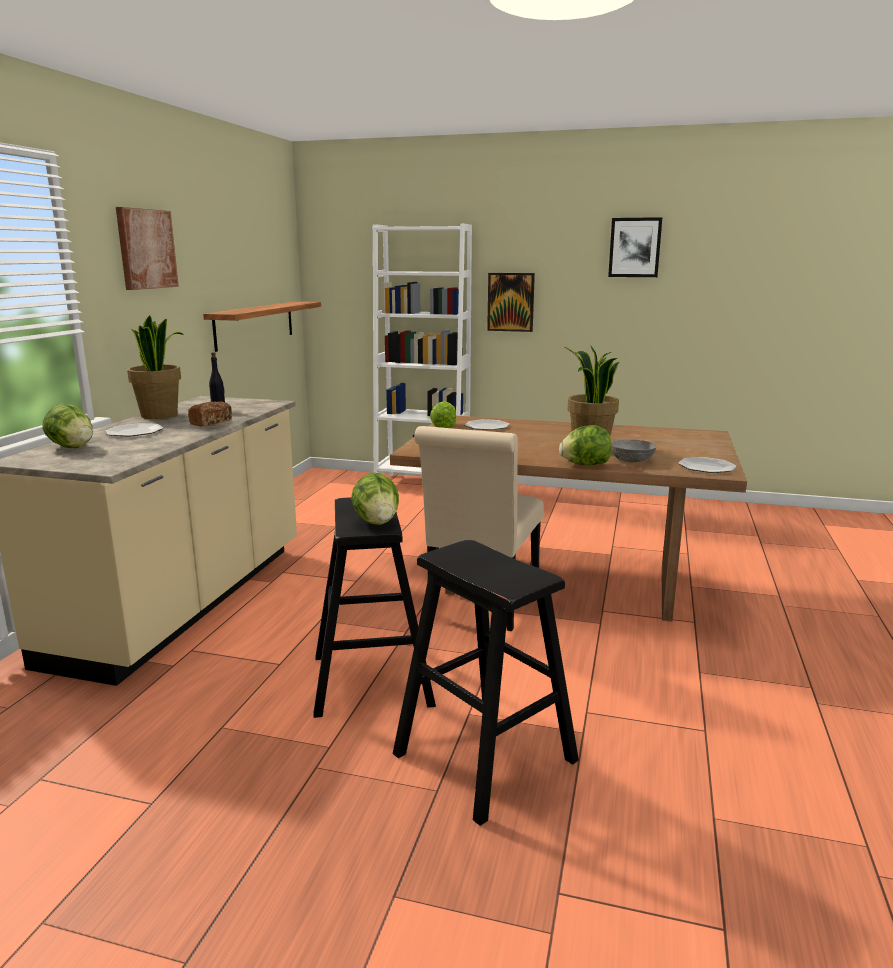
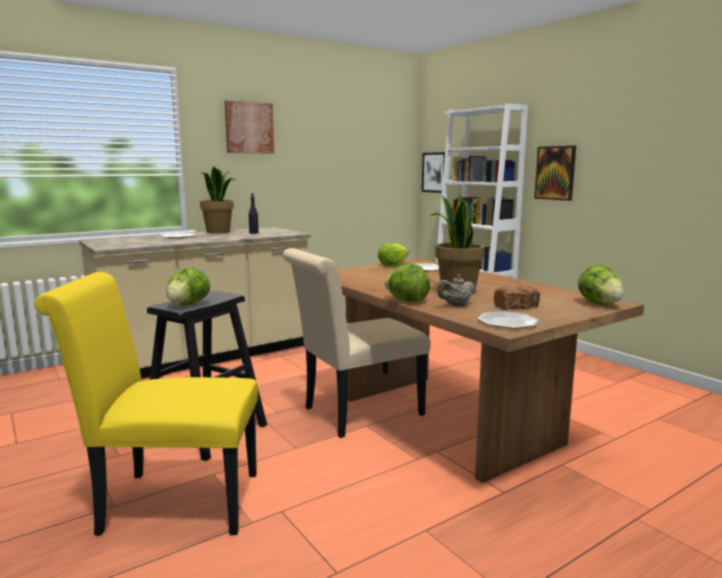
camera: 40 degrees right, 5 degrees down
lettuce [42,404,93,448] -> lettuce moved to [578,264,624,305]
bread [188,401,232,427] -> bread moved to [494,285,540,310]
shelf [203,301,321,352] -> none
black stool [393,540,579,826] -> yellow chair [34,272,258,536]
picture [608,217,662,277] -> picture moved to [422,152,445,193]
grey bowl [611,440,656,462] -> beige teapot [437,274,476,306]

